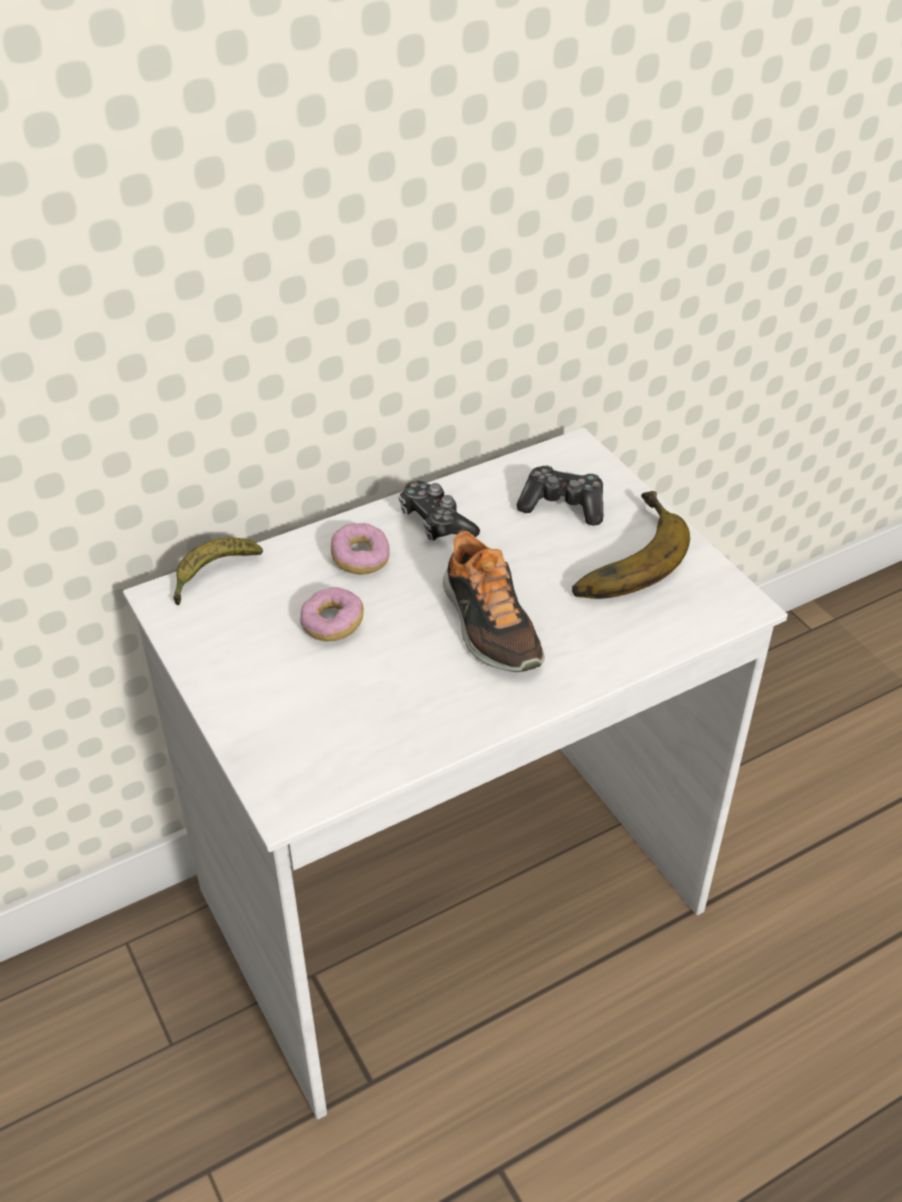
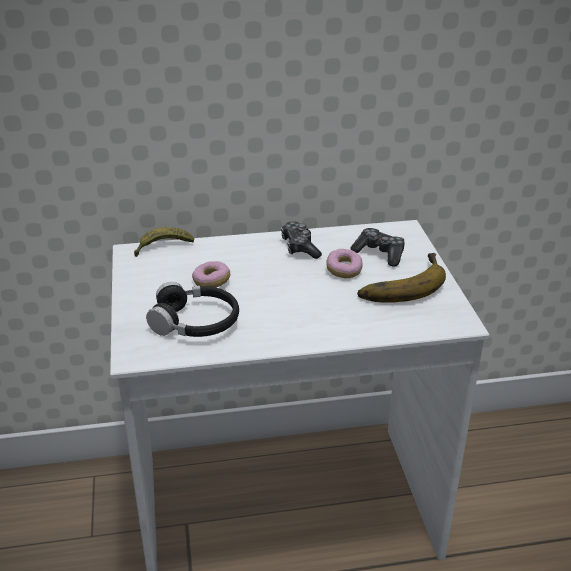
camera: 20 degrees right, 10 degrees down
donut [331,523,390,575] -> donut moved to [326,249,362,278]
shoe [443,528,545,672] -> none
none -> black headphones [146,282,239,337]

